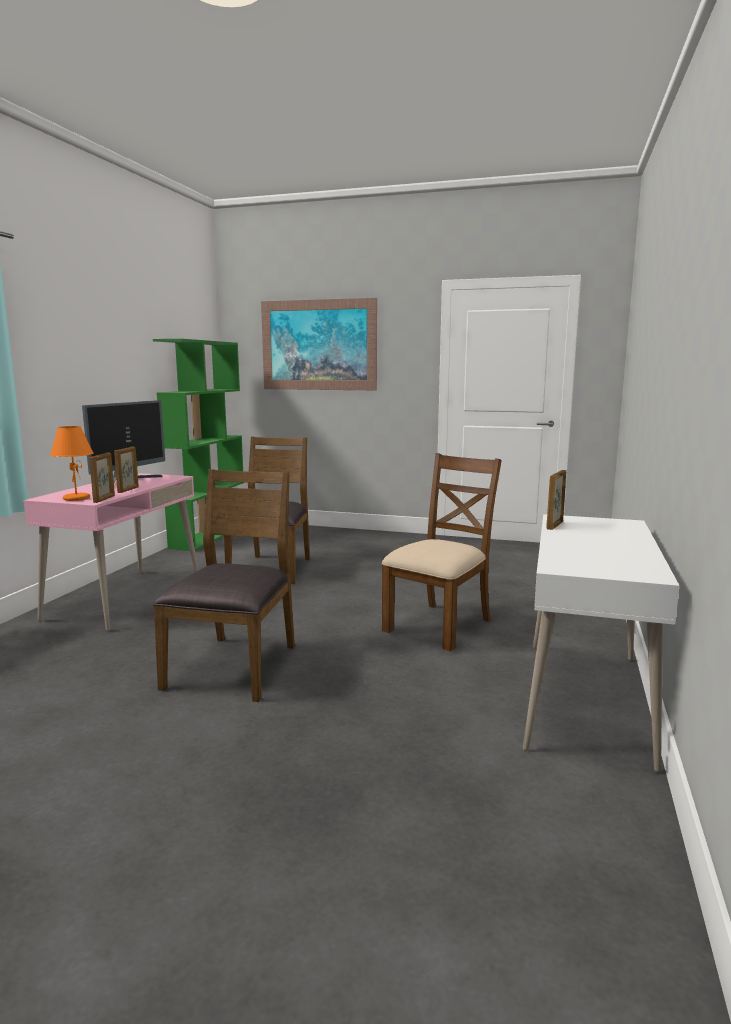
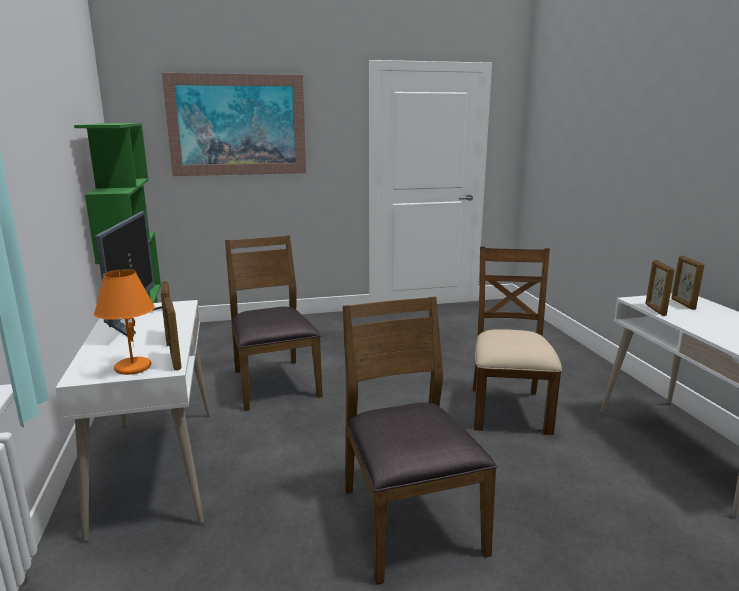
camera: 30 degrees left, 5 degrees up
pink desk [23,473,198,631] -> white desk [55,300,211,542]
none -> picture frame [671,256,705,310]

